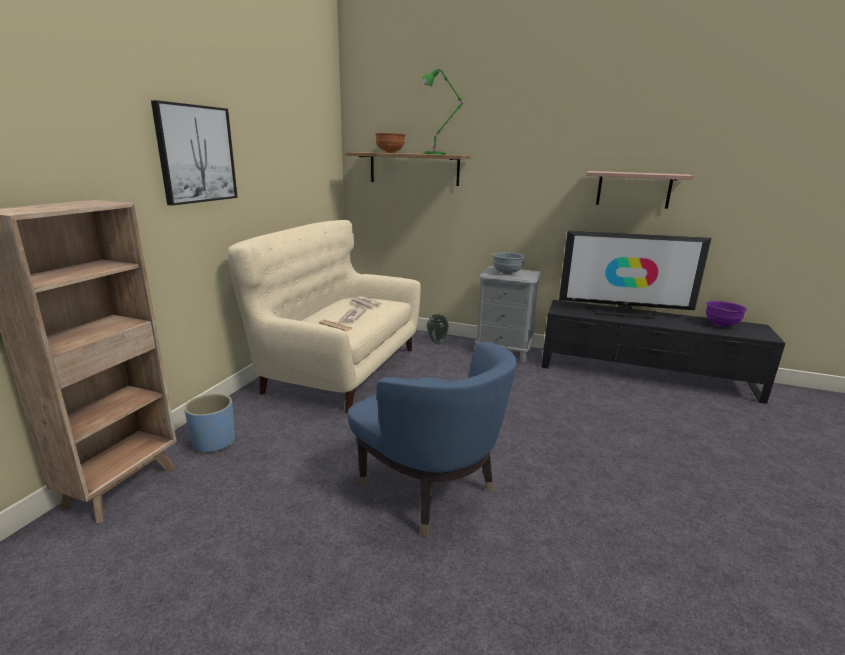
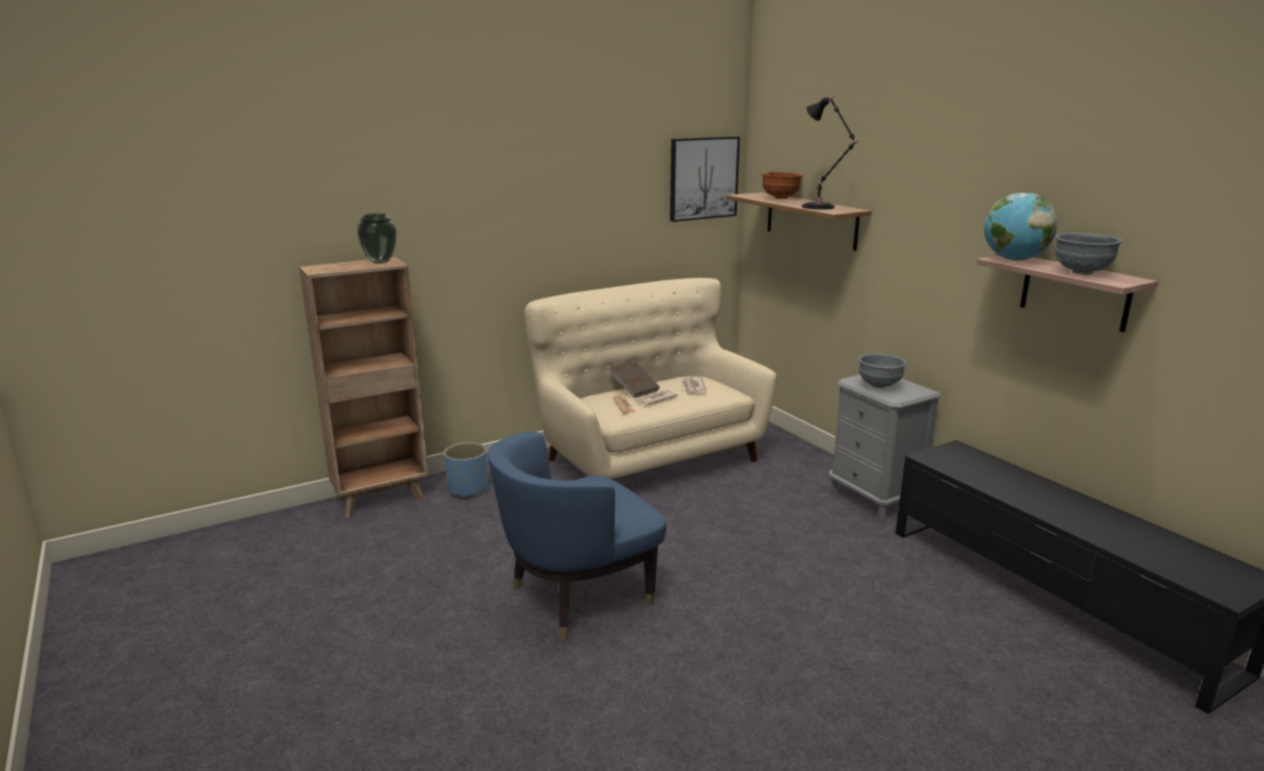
camera: 40 degrees right, 0 degrees up
picture [151,100,238,206] -> picture moved to [670,136,740,222]
blue armchair [347,342,517,536] -> blue armchair turned 60 degrees clockwise [487,431,666,639]
green table lamp [422,68,464,155] -> black table lamp [802,96,860,210]
vase [426,314,449,344] -> vase moved to [357,213,397,264]
television [559,231,711,319] -> none
purple bowl [706,301,747,327] -> none
none -> brown book [609,361,660,398]
none -> globe [984,193,1057,261]
none -> grey bowl [1055,233,1123,275]

